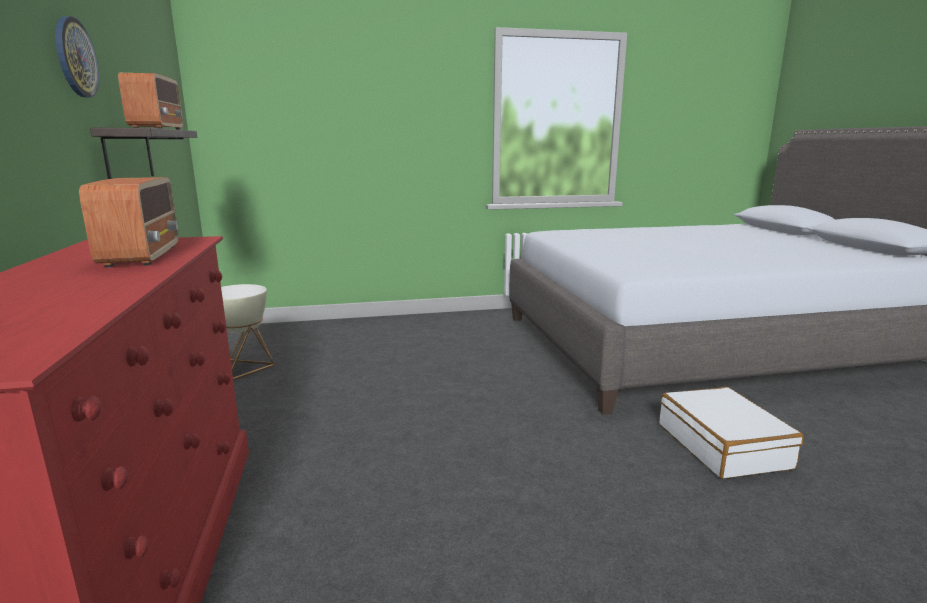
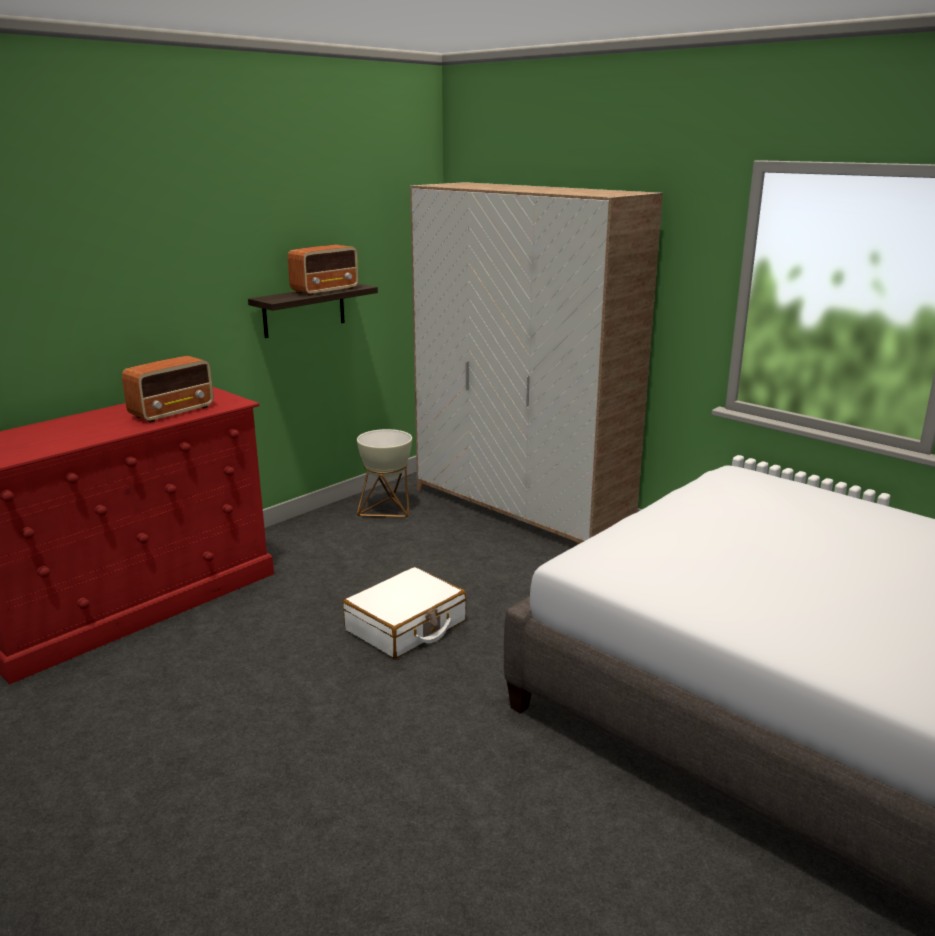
camera: 55 degrees right, 5 degrees up
wall clock [55,16,99,97] -> none
white suitcase [659,387,804,479] -> white suitcase moved to [343,567,466,658]
none -> white wardrobe [410,182,663,543]

